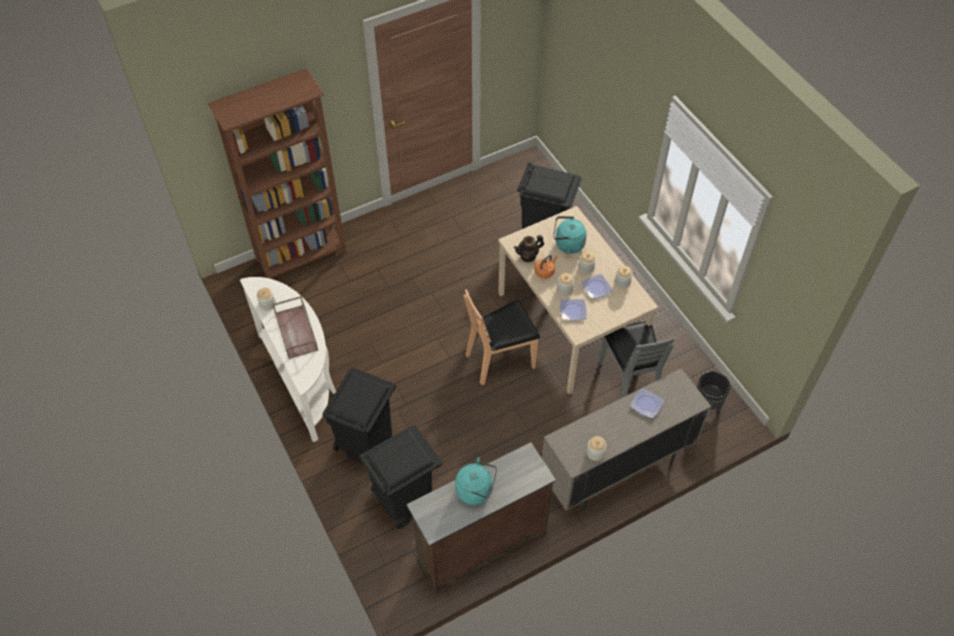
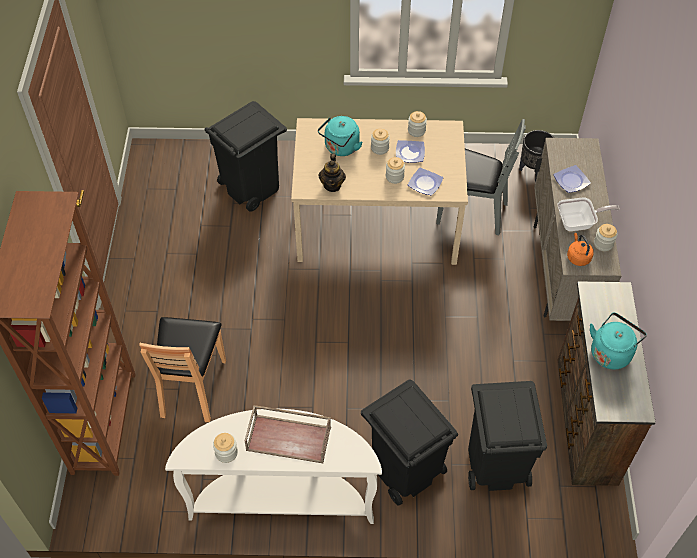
camera: 60 degrees left, 0 degrees up
brown chair [463,289,540,385] -> brown chair moved to [139,317,226,422]
orange kettle [535,255,557,279] -> orange kettle moved to [567,233,594,266]
none -> frying pan [558,197,620,231]

